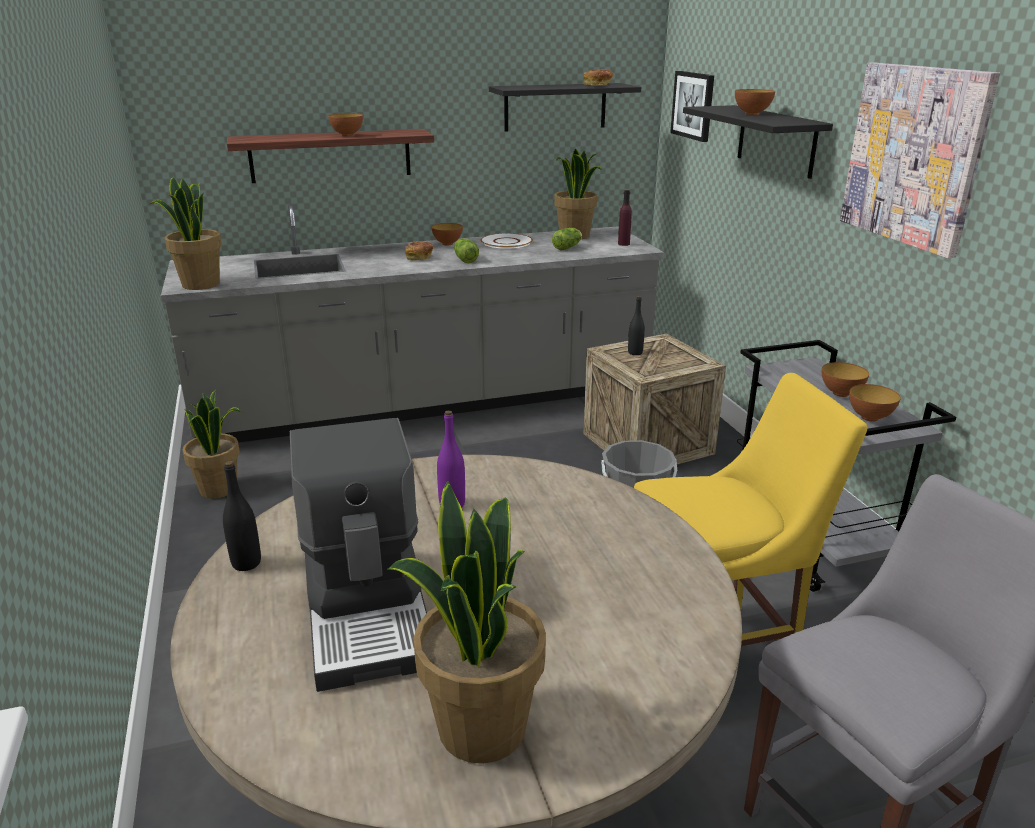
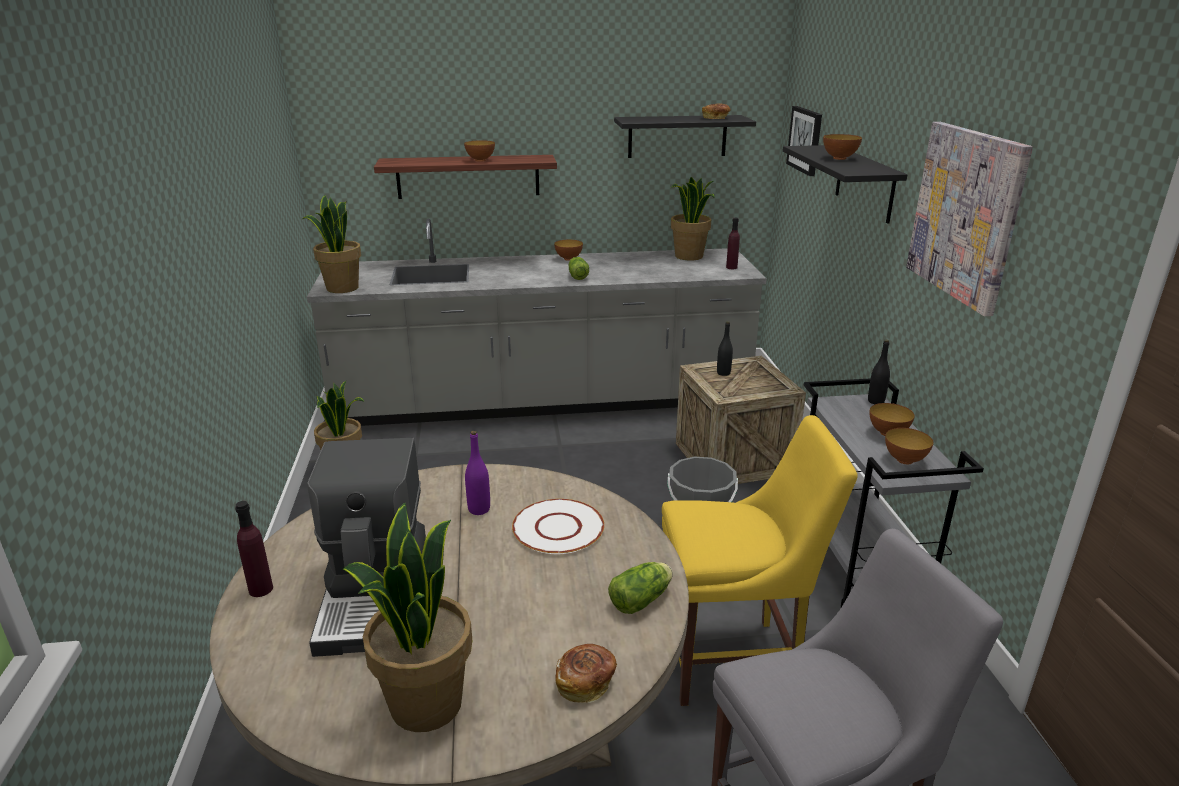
camera: 10 degrees right, 0 degrees up
black bottle [223,461,261,571] -> black bottle moved to [868,340,890,404]
bread [405,241,434,260] -> bread moved to [555,644,617,703]
white plate [480,233,533,249] -> white plate moved to [512,499,604,554]
lettuce [552,228,582,250] -> lettuce moved to [608,562,673,614]
none -> purple bottle [235,501,273,597]

